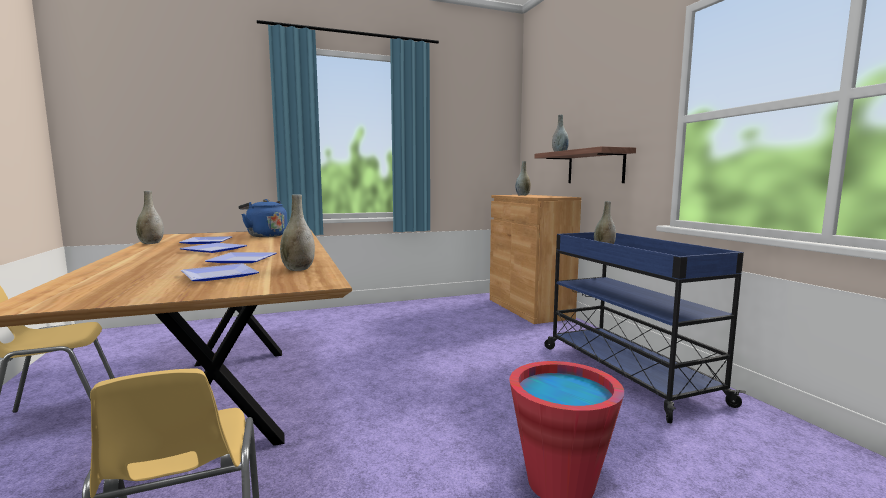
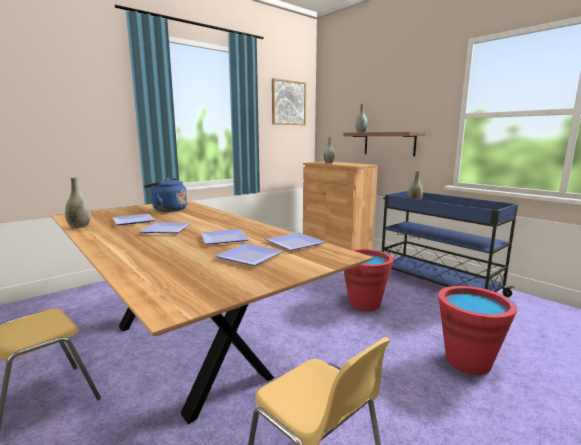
camera: 20 degrees left, 5 degrees up
grey vase [280,194,315,271] -> plate [265,232,325,251]
none -> picture [272,78,306,125]
none -> red bucket [344,249,394,311]

